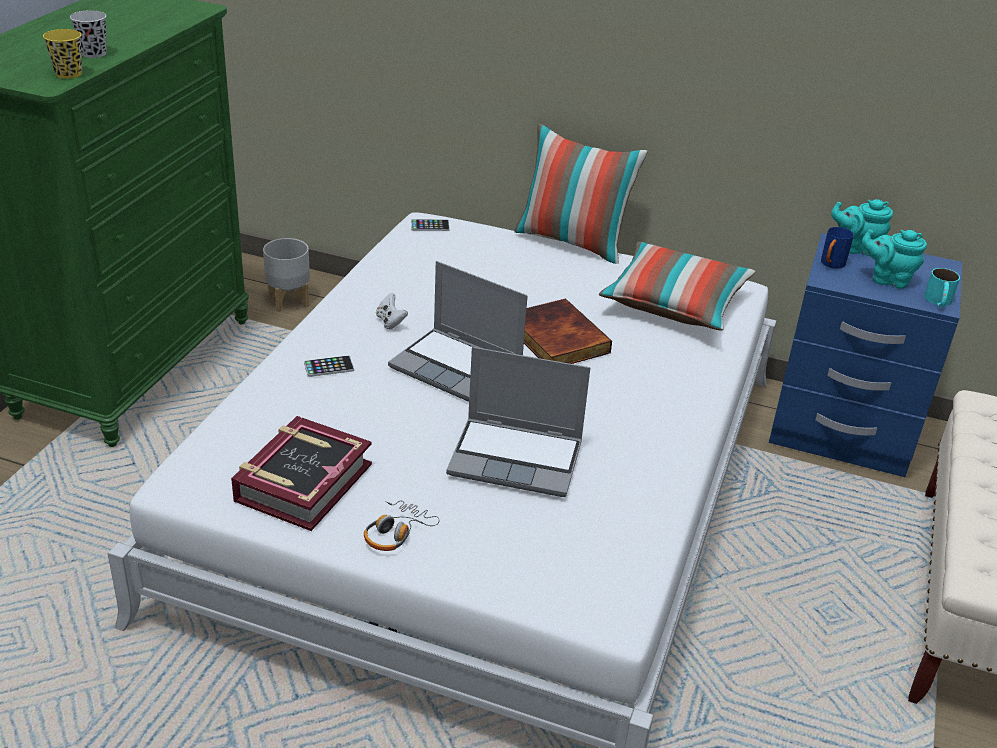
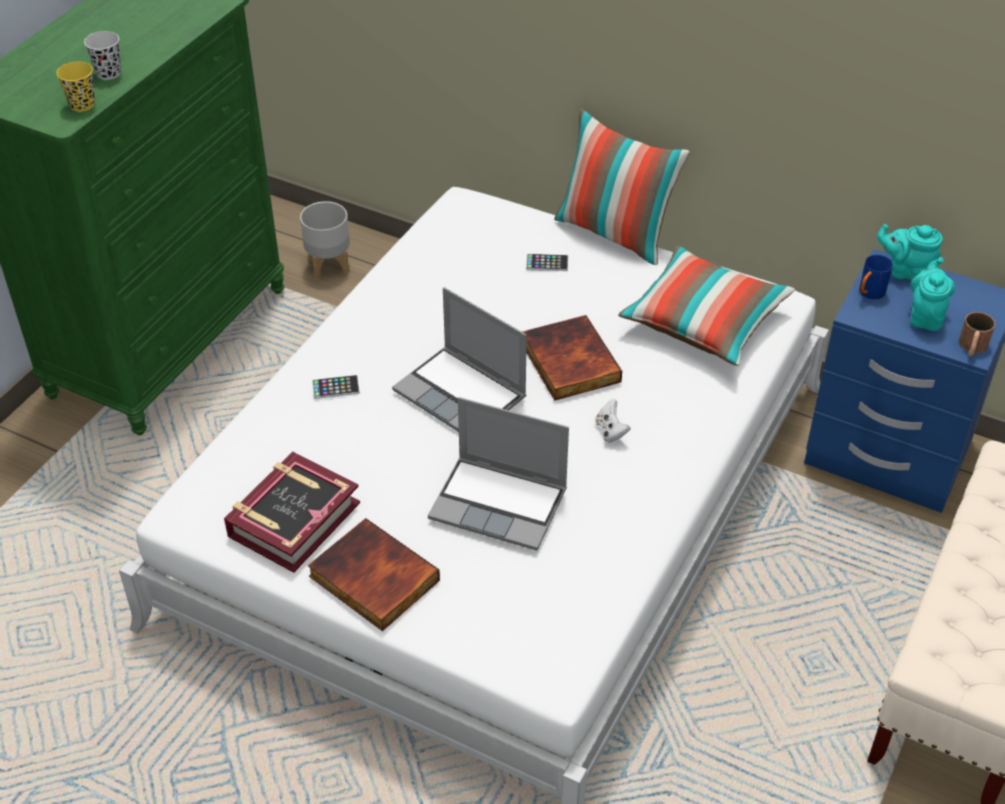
camera: 10 degrees right, 10 degrees up
headphones [364,501,440,551] -> book [308,518,440,631]
white game controller [376,293,408,329] -> white game controller moved to [595,399,631,443]
phone [411,219,450,231] -> phone moved to [526,254,568,271]
turquoise teapot [862,229,927,289] -> turquoise teapot turned 75 degrees clockwise [910,257,955,331]
turquoise mug [924,268,960,308] -> brown mug [959,312,995,357]

